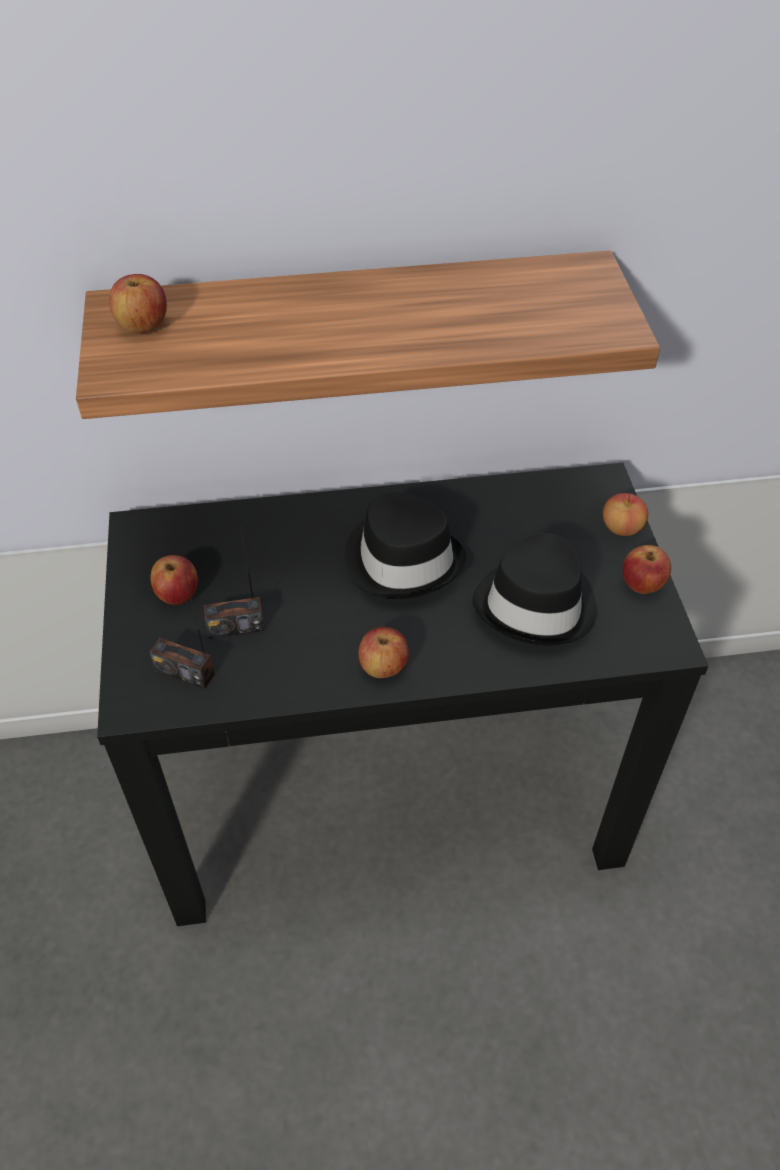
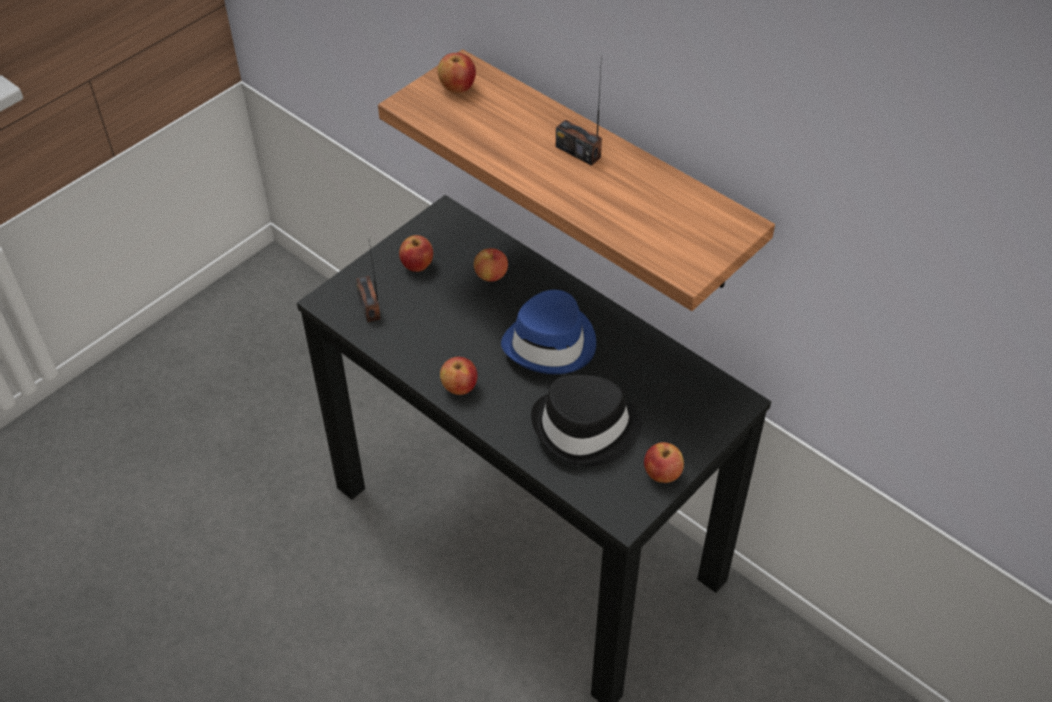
camera: 50 degrees right, 0 degrees up
radio [204,516,264,639] -> radio moved to [556,54,602,166]
black hat [344,492,466,599] -> blue hat [501,290,596,374]
apple [603,493,648,536] -> apple moved to [474,248,508,282]

